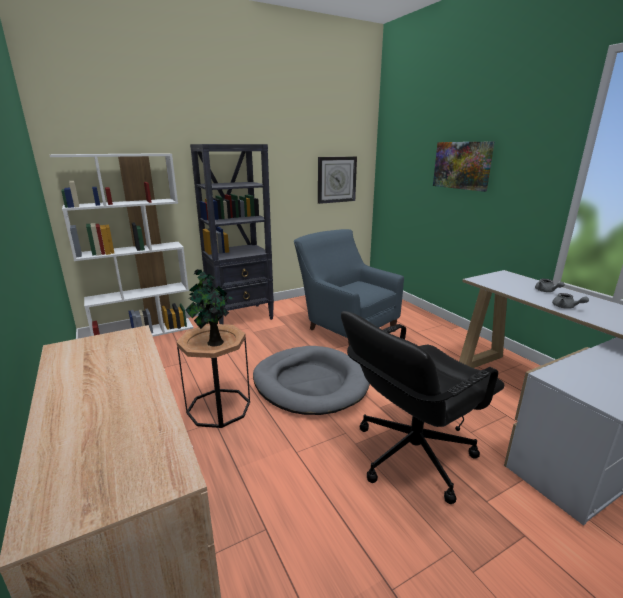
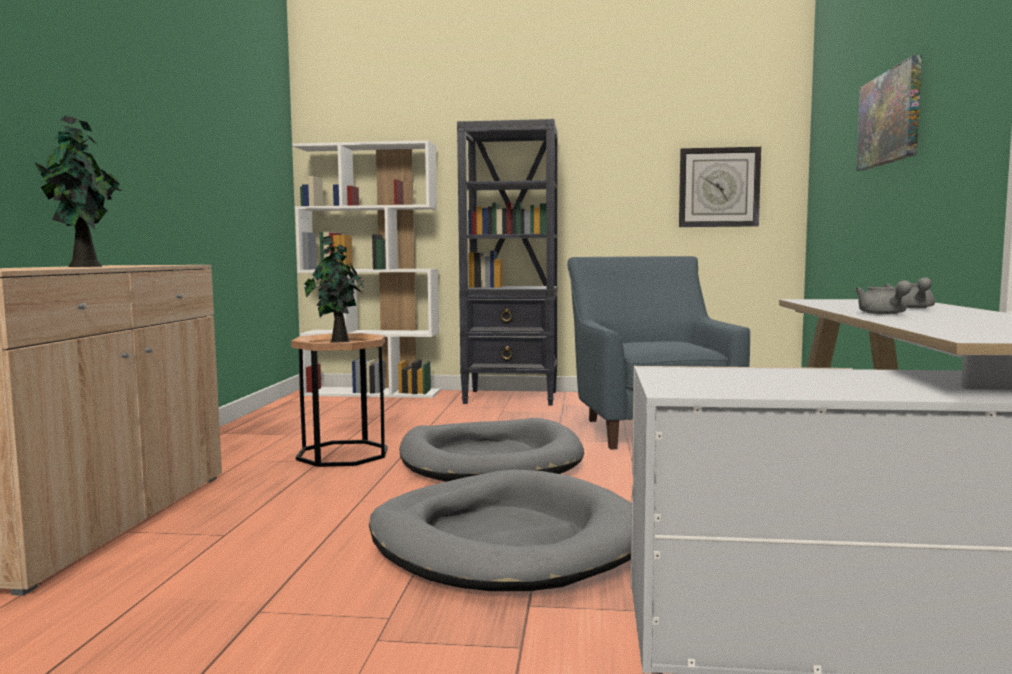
camera: 35 degrees right, 15 degrees down
black office chair [341,311,505,504] -> grey dog bed [369,469,632,591]
none -> potted plant [35,115,122,267]

